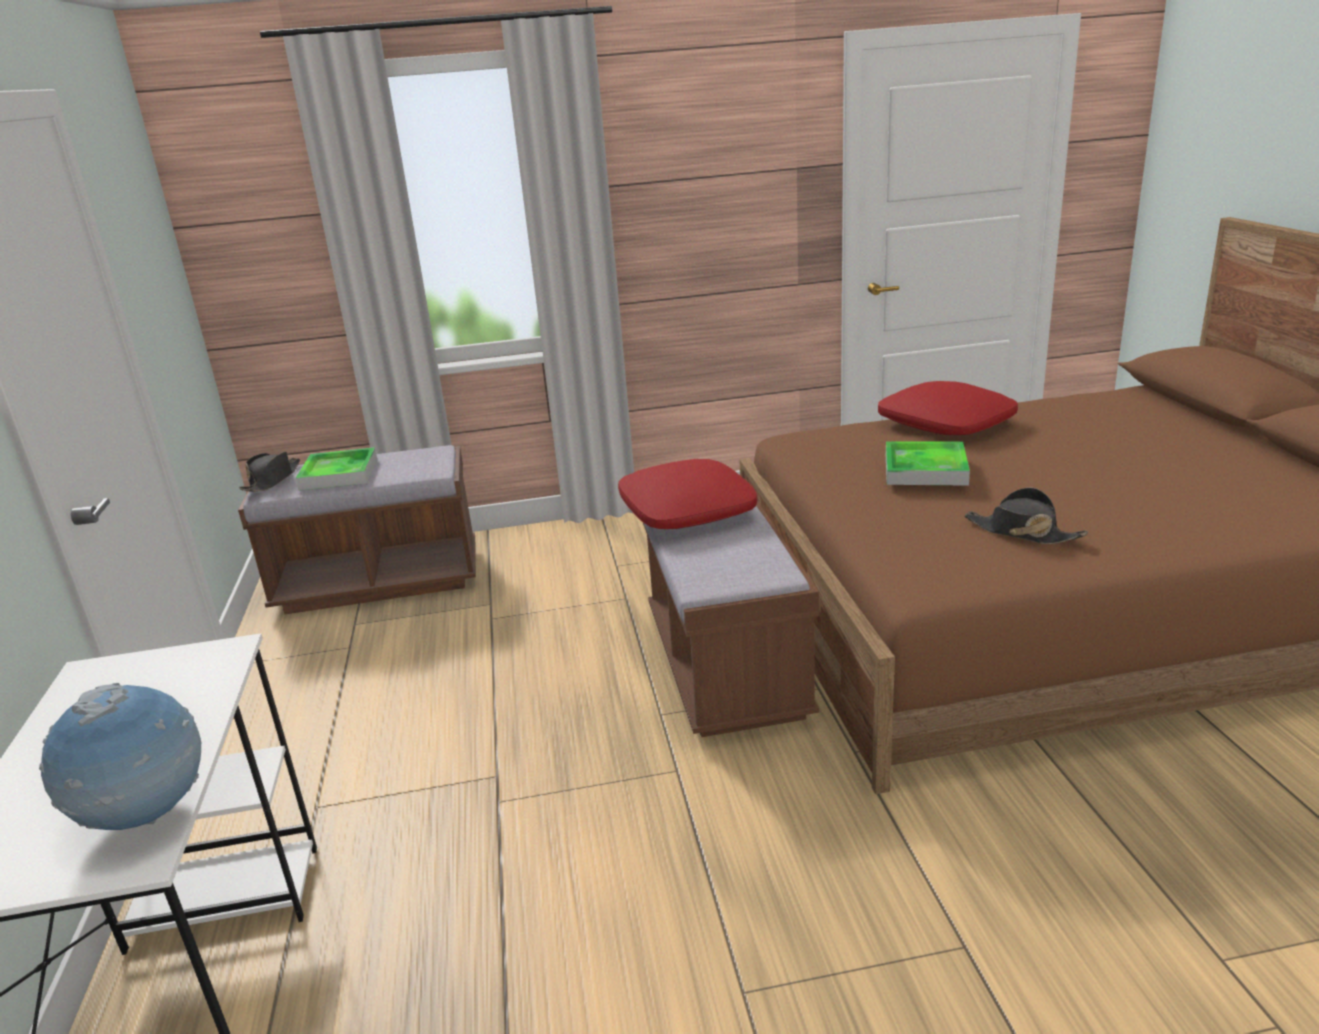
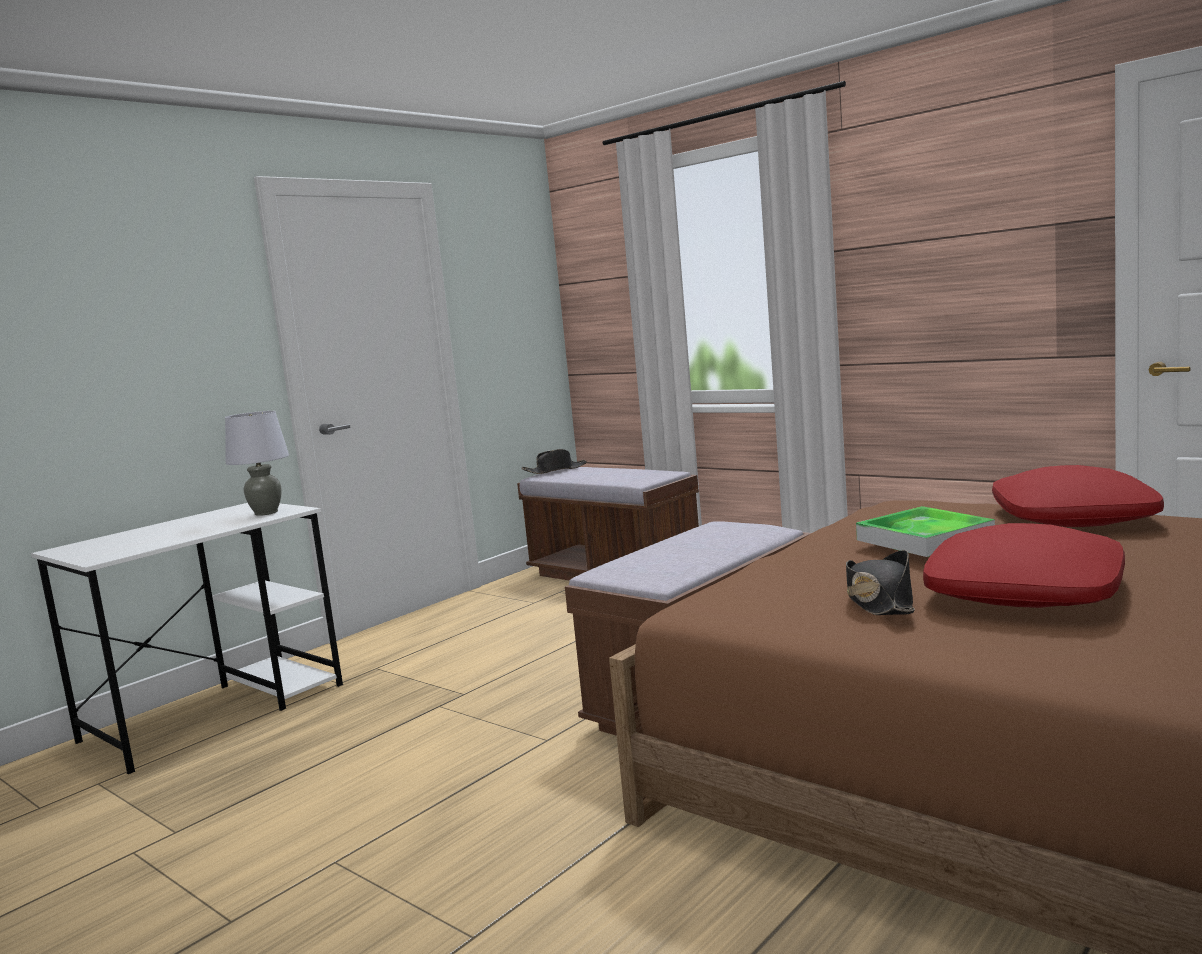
camera: 50 degrees right, 15 degrees down
globe [39,683,201,830] -> none
tray [295,447,377,491] -> none
red pillow [618,459,758,529] -> red pillow moved to [923,523,1125,608]
none -> grey table lamp [225,411,289,516]

